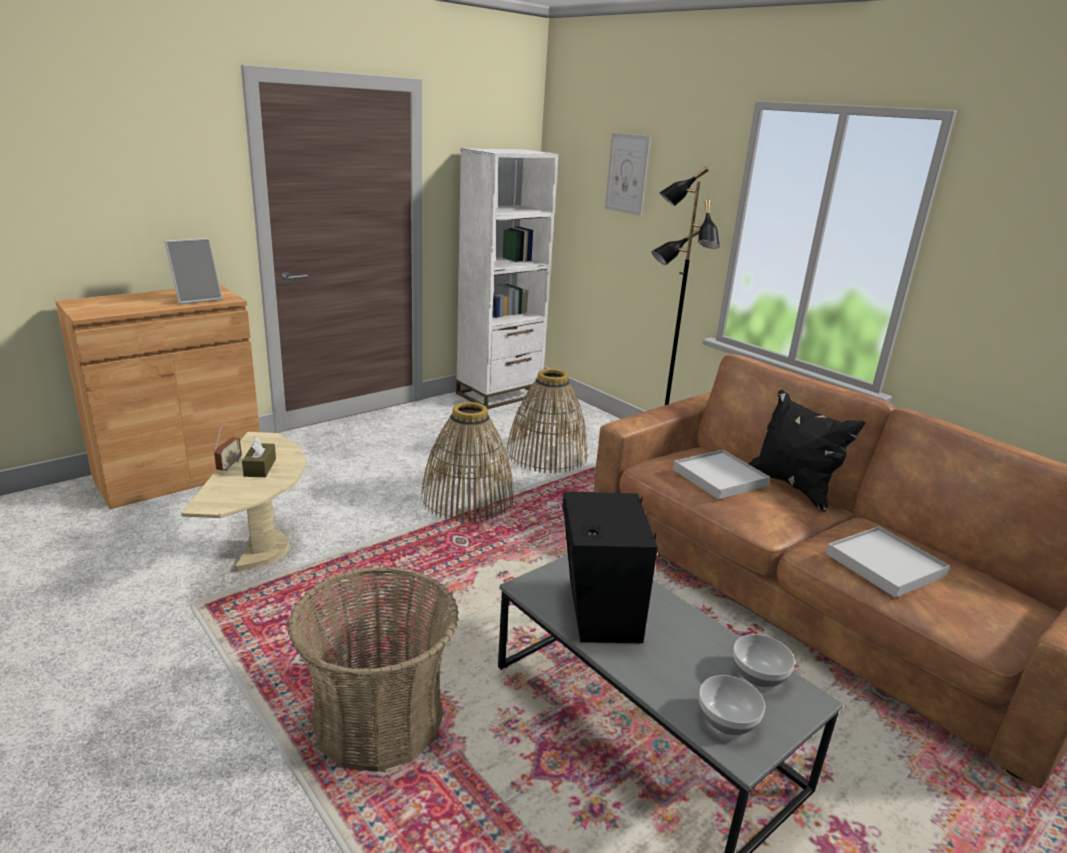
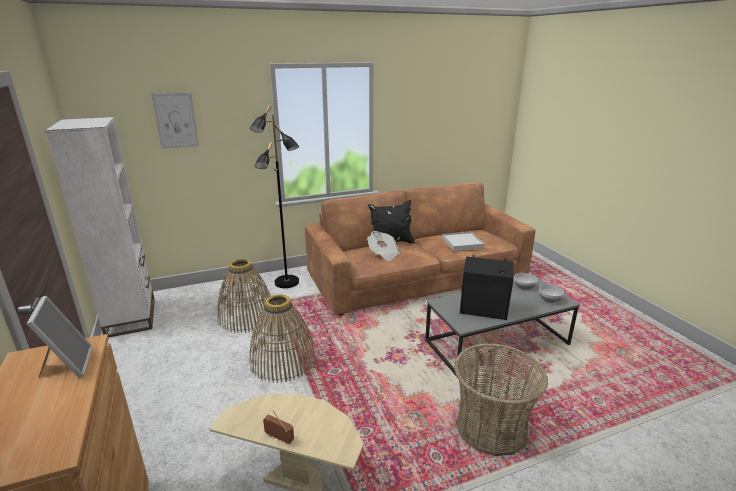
camera: 70 degrees left, 0 degrees up
brown tissue box [242,436,276,477] -> none
white tray [673,450,770,499] -> newspaper [367,231,400,261]

